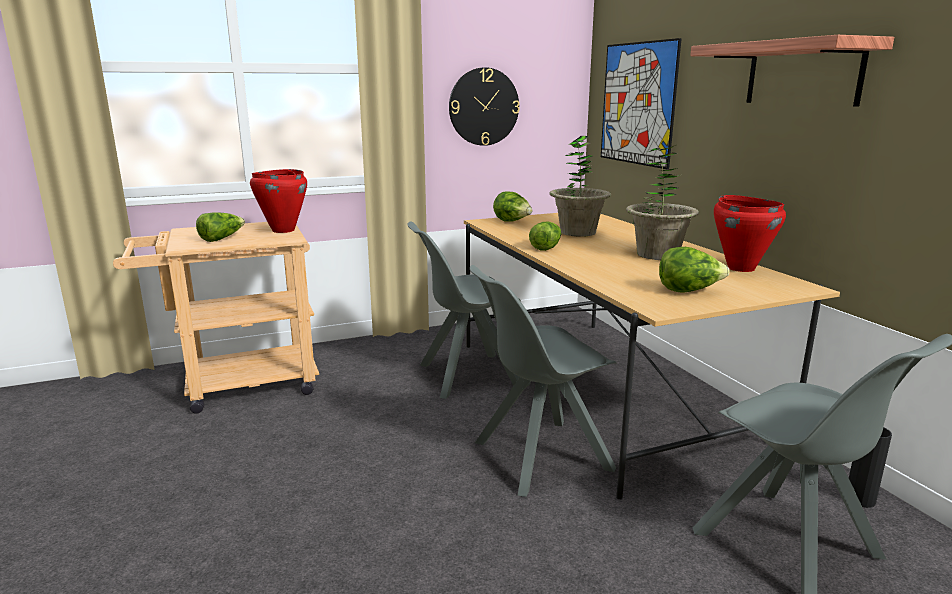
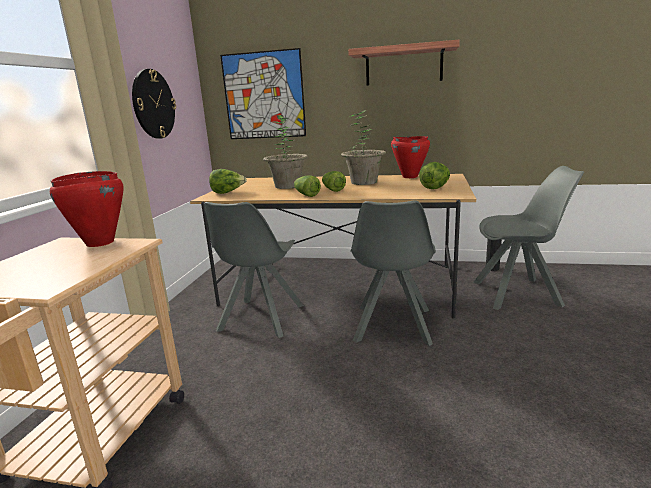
camera: 55 degrees left, 0 degrees up
lettuce [196,212,245,242] -> lettuce moved to [322,171,346,192]

